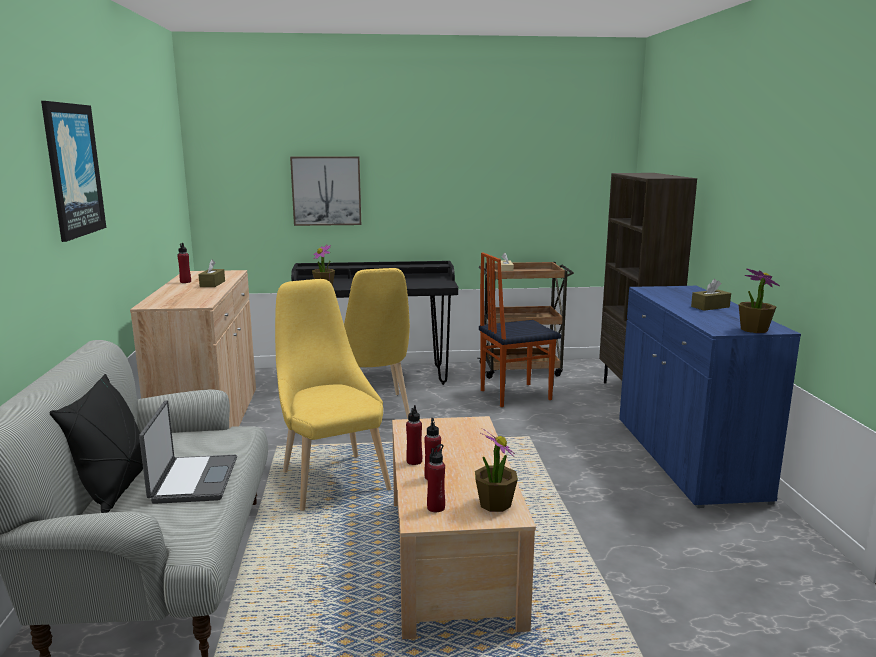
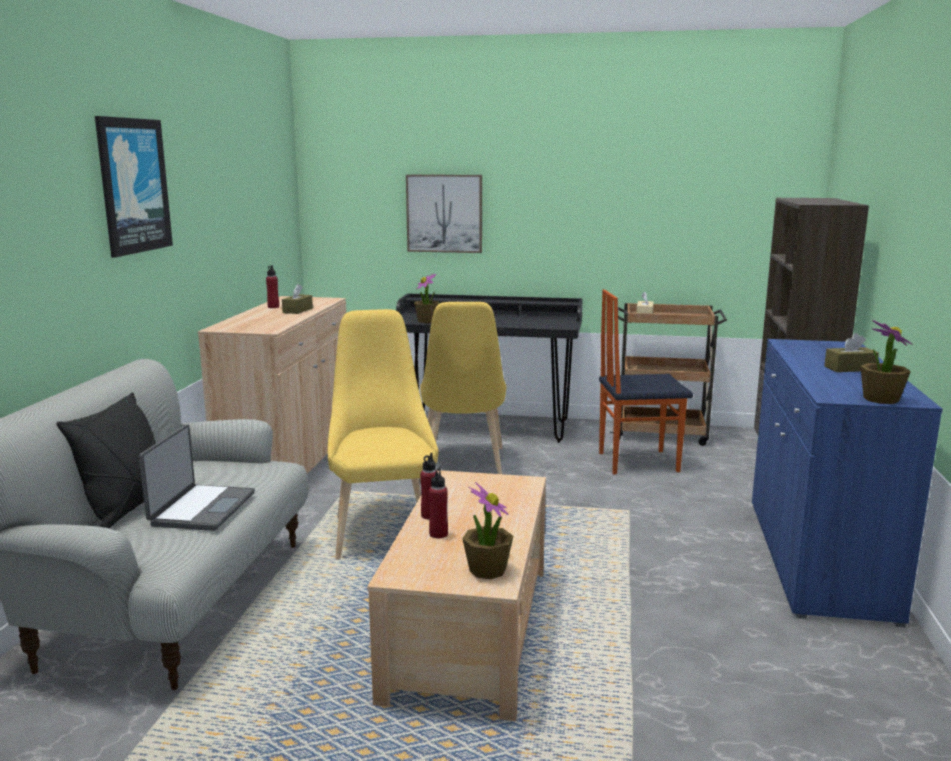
camera: 15 degrees right, 0 degrees up
red bottle [427,444,445,512] -> none

